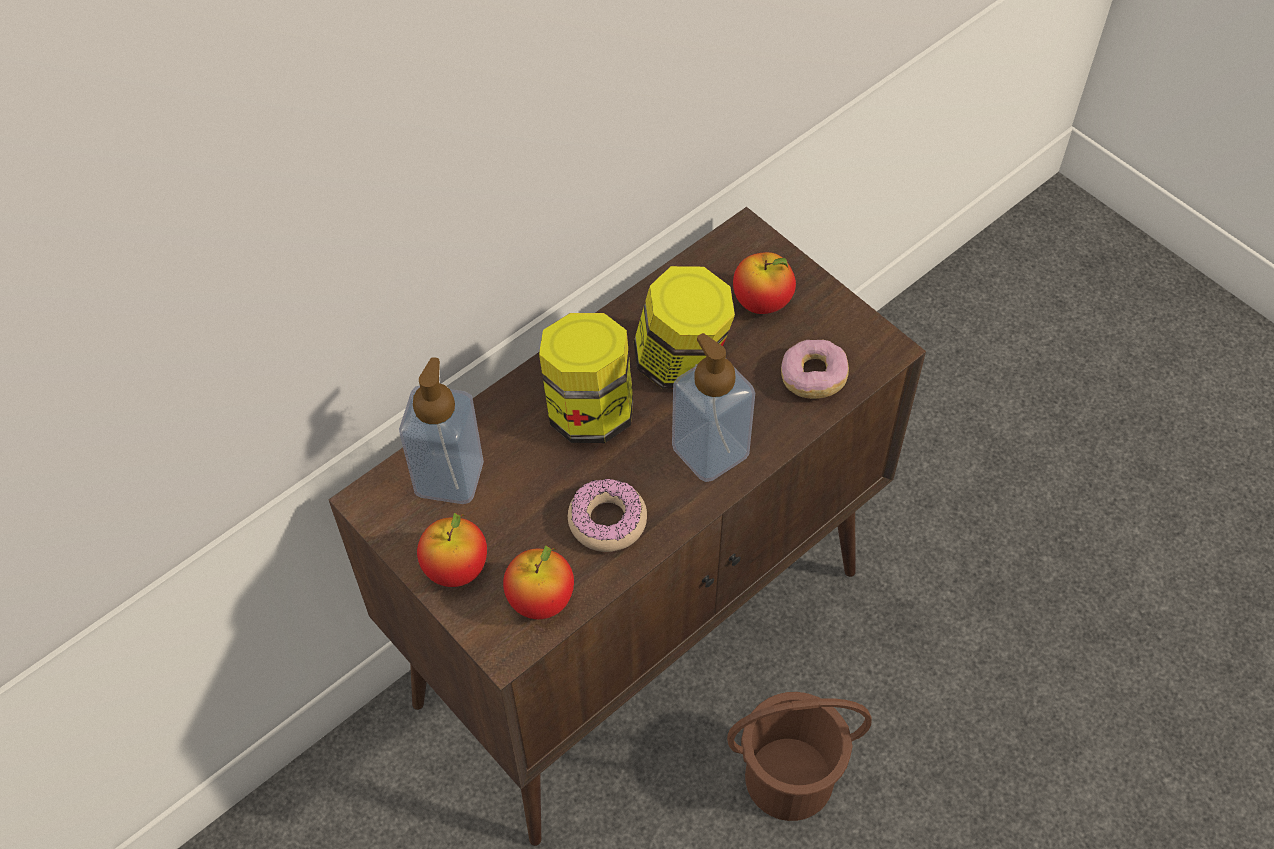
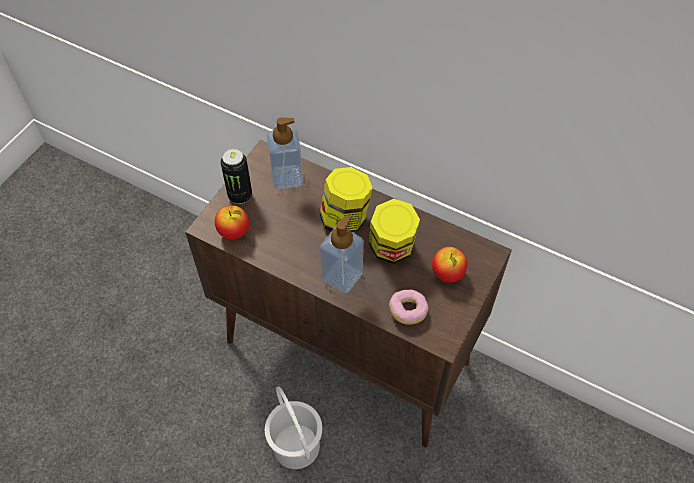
camera: 70 degrees right, 0 degrees up
apple [417,513,487,587] -> can [221,148,252,204]
donut [568,478,647,552] -> none
brown bucket [727,692,872,821] -> white bucket [265,386,322,469]

